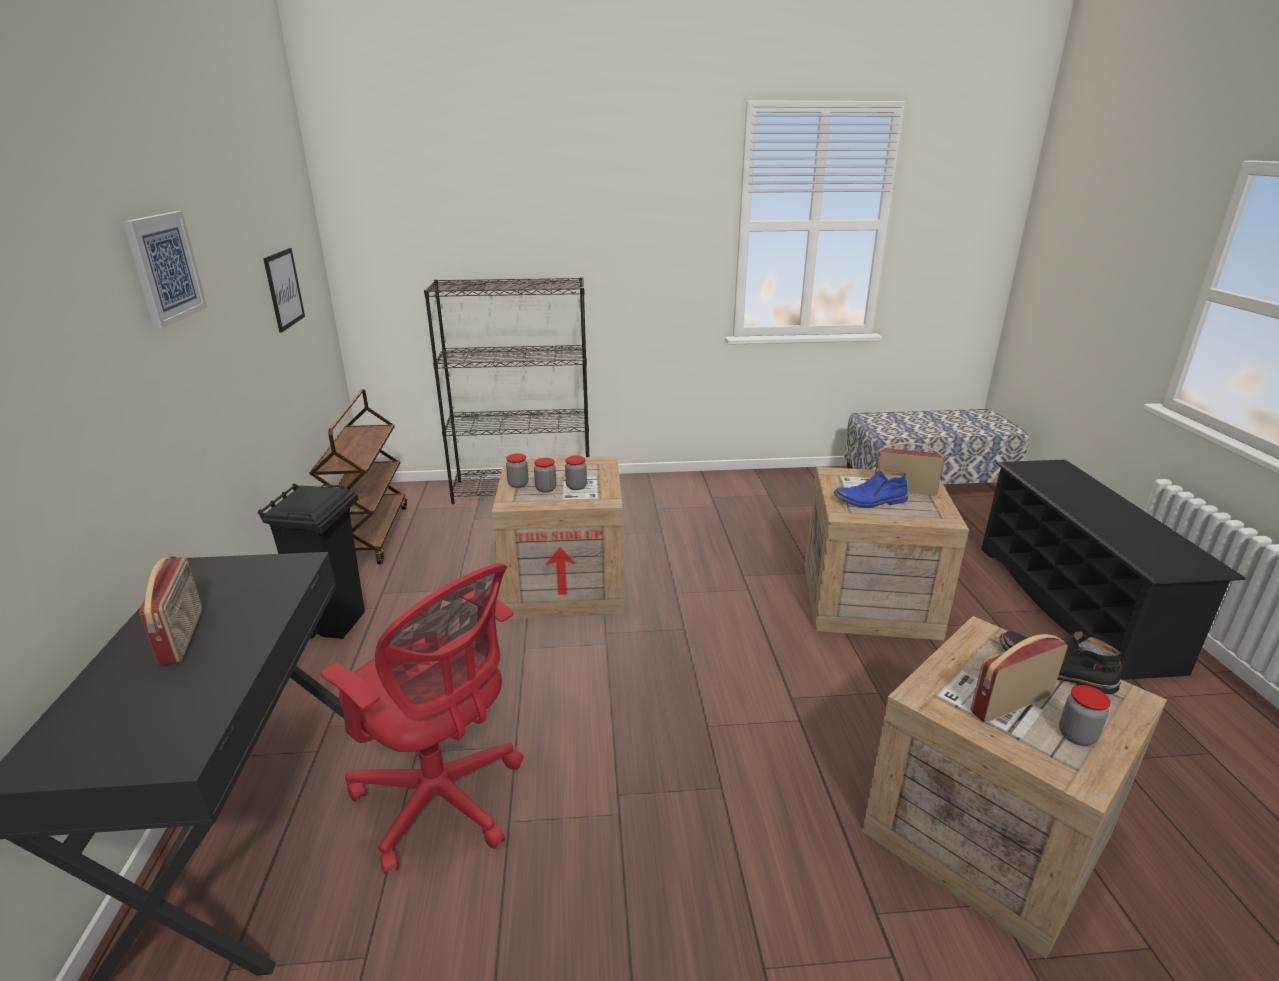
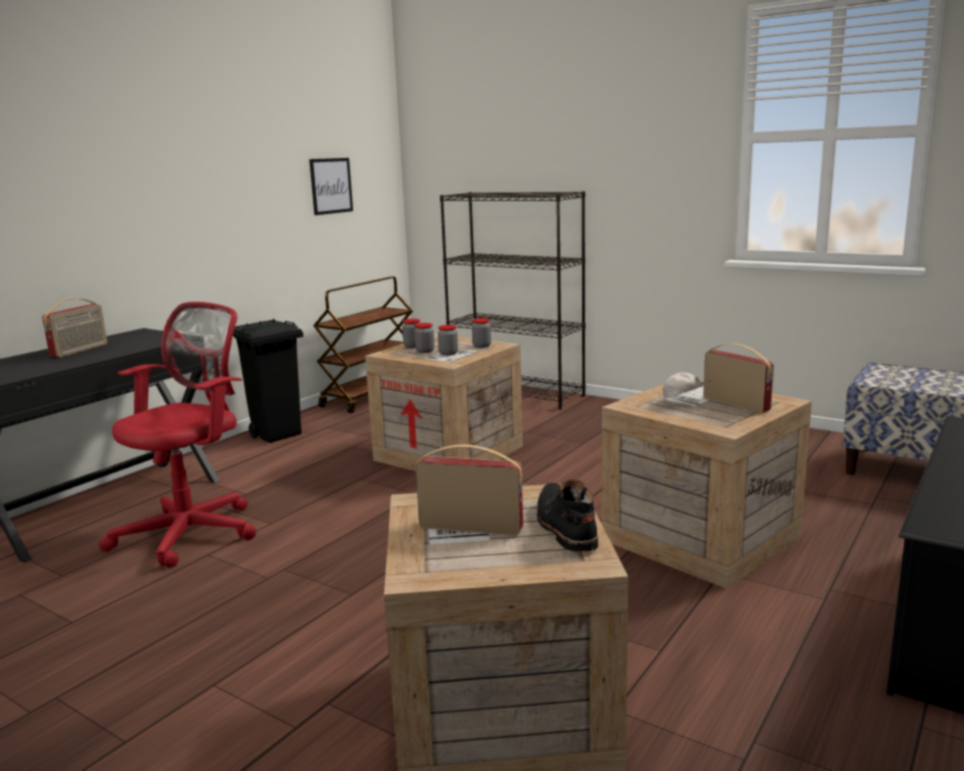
camera: 40 degrees right, 10 degrees down
picture [123,211,207,329] -> none
red office chair [320,563,524,875] -> red office chair turned 135 degrees counterclockwise [99,302,256,568]
blue boot [833,470,908,508] -> white cap [653,373,711,403]
jar [1059,685,1111,746] -> jar moved to [472,318,491,348]

